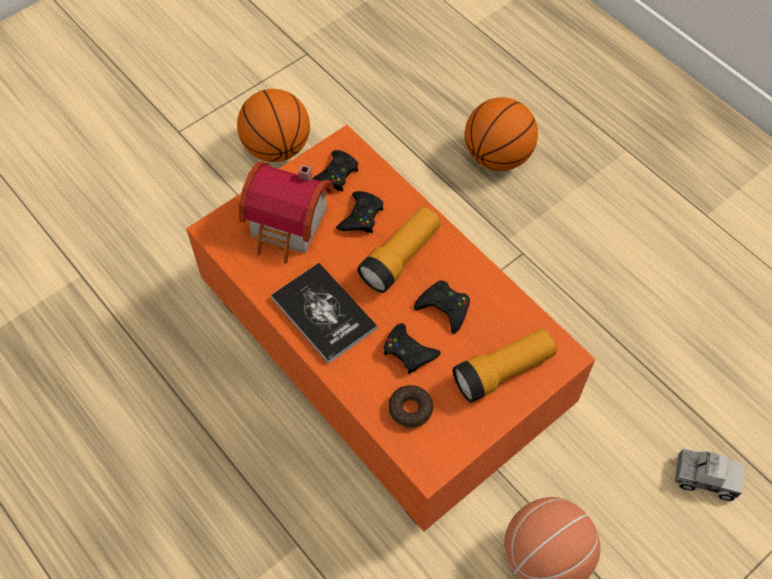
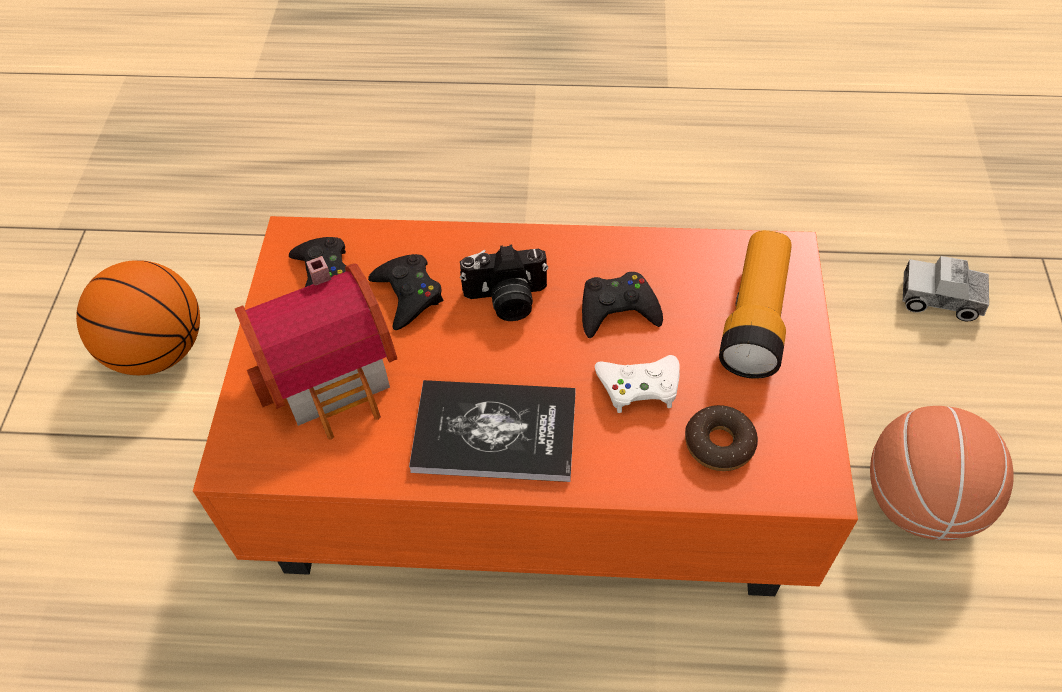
camera: 45 degrees left, 5 degrees down
flashlight [357,206,441,293] -> camera [460,245,548,321]
black game controller [384,323,441,374] -> white game controller [595,355,680,413]
basketball [465,97,538,171] -> none
toy truck [675,448,745,501] -> toy truck turned 135 degrees counterclockwise [903,256,989,322]

